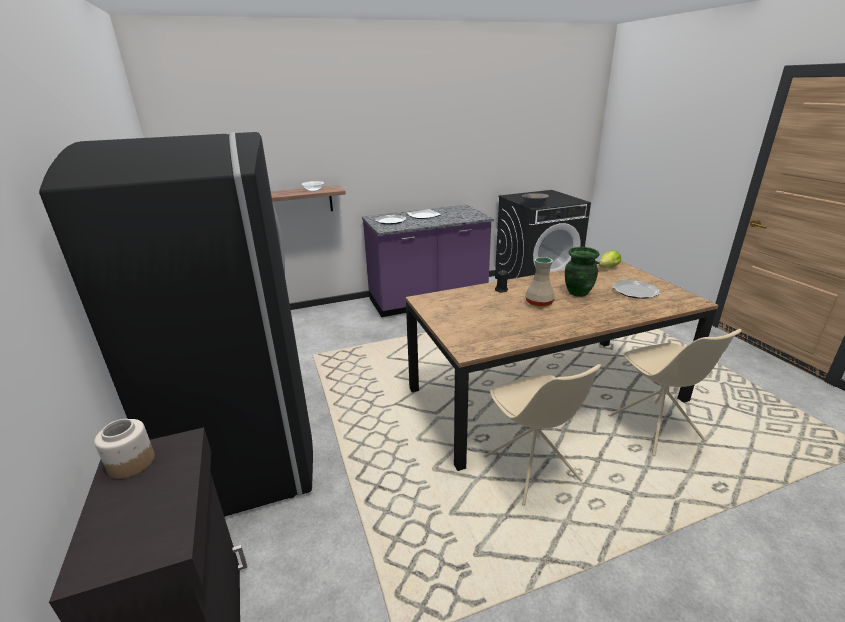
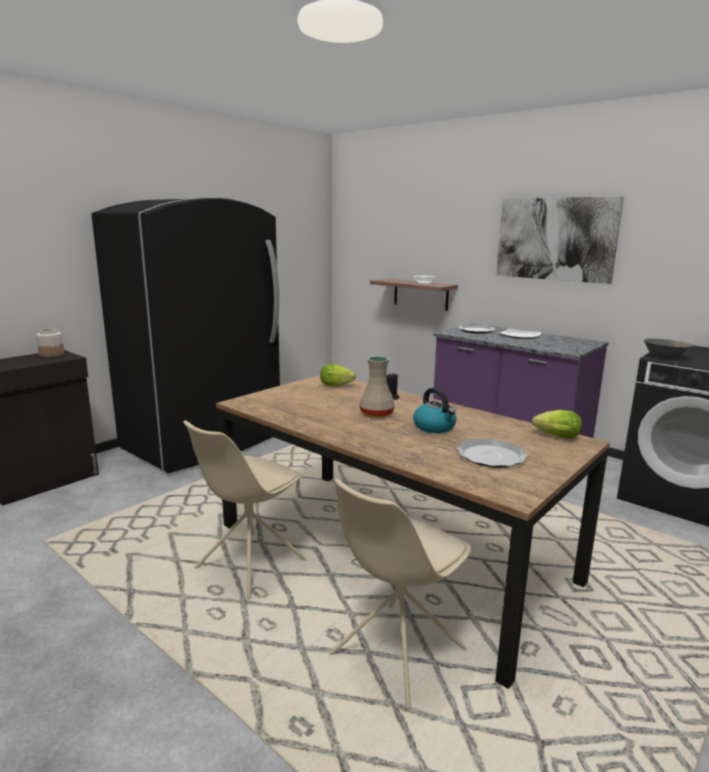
camera: 60 degrees right, 10 degrees down
green vase [565,247,599,297] -> kettle [413,388,456,433]
none -> lettuce [320,364,356,386]
none -> picture [496,196,624,284]

